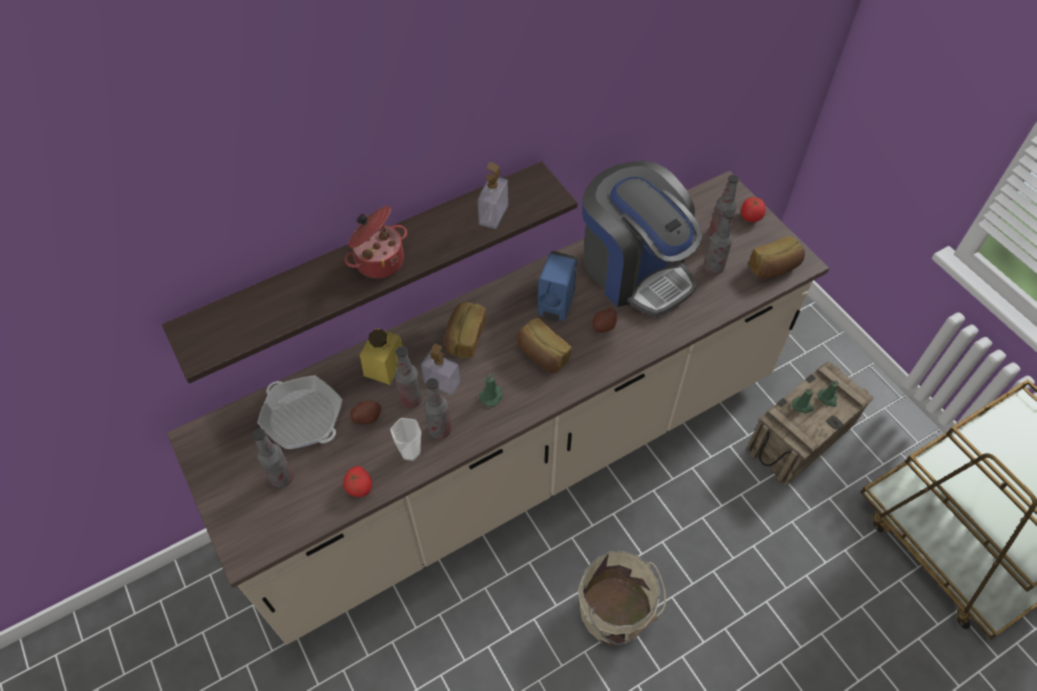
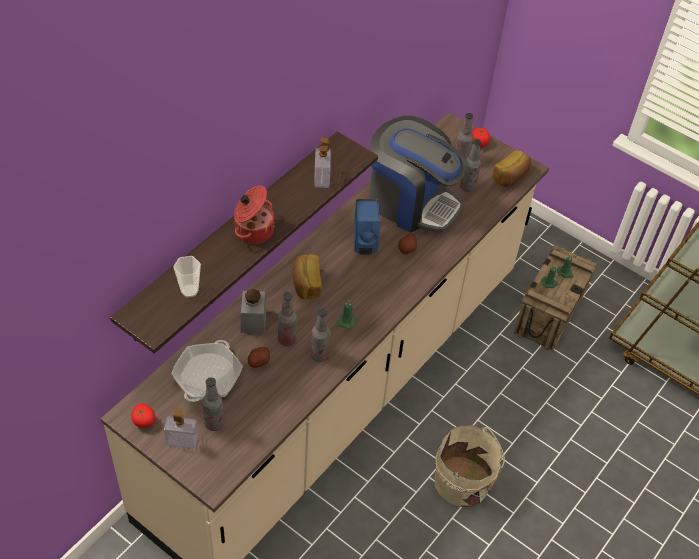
camera: 25 degrees left, 5 degrees down
frying pan [257,375,343,449] -> frying pan turned 90 degrees counterclockwise [171,340,243,402]
tomato [343,466,372,497] -> tomato moved to [131,404,156,428]
yellow jar [360,328,403,385] -> grey jar [241,289,266,334]
cup [390,418,421,461] -> cup moved to [174,256,201,298]
soap dispenser [421,344,460,395] -> soap dispenser moved to [164,407,198,448]
bread [516,318,572,373] -> none

